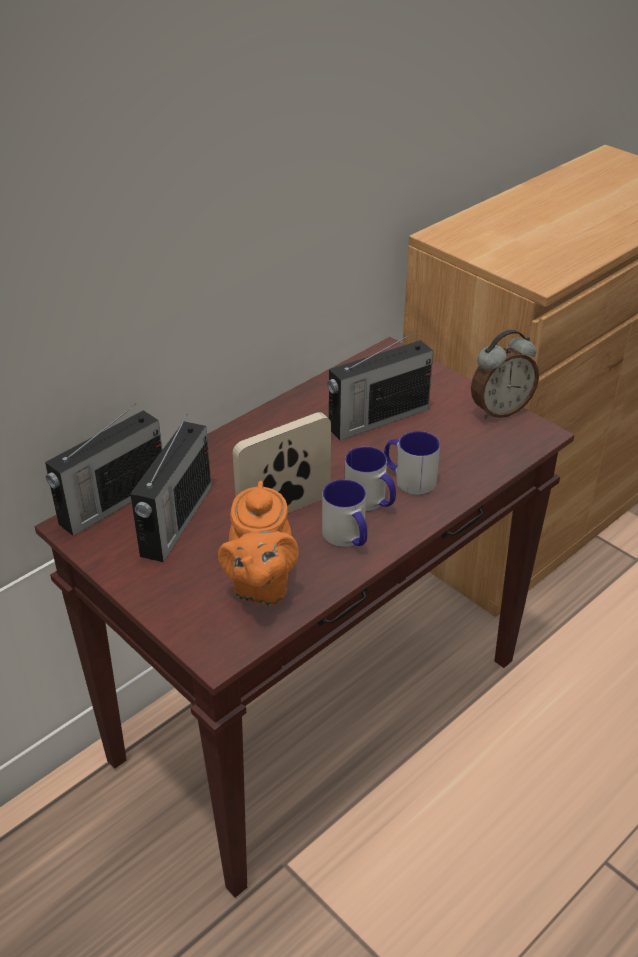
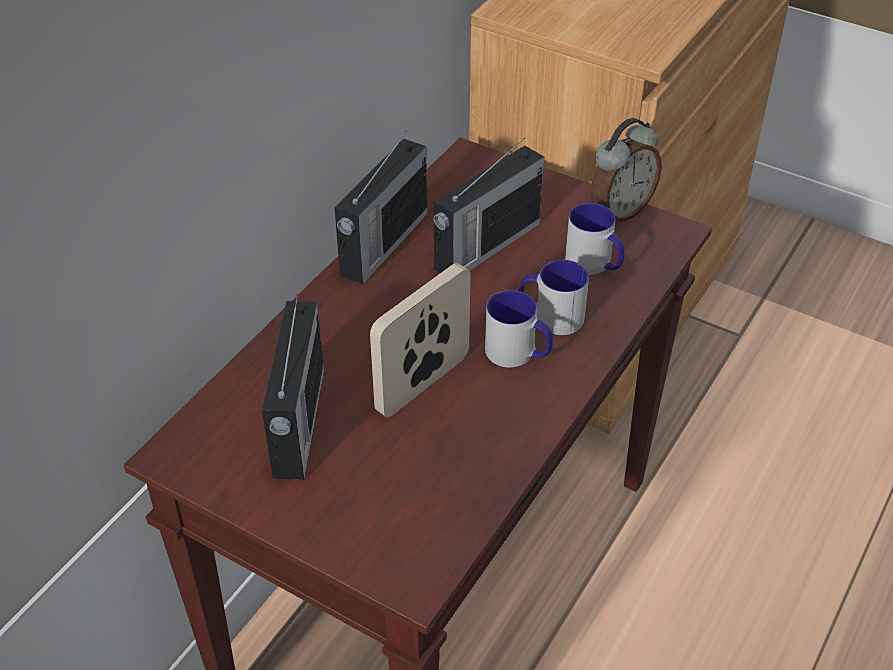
camera: 15 degrees left, 5 degrees up
radio [45,404,162,536] -> radio moved to [335,131,428,285]
orange teapot [218,481,299,606] -> none
mug [322,479,367,547] -> mug moved to [565,203,624,275]

